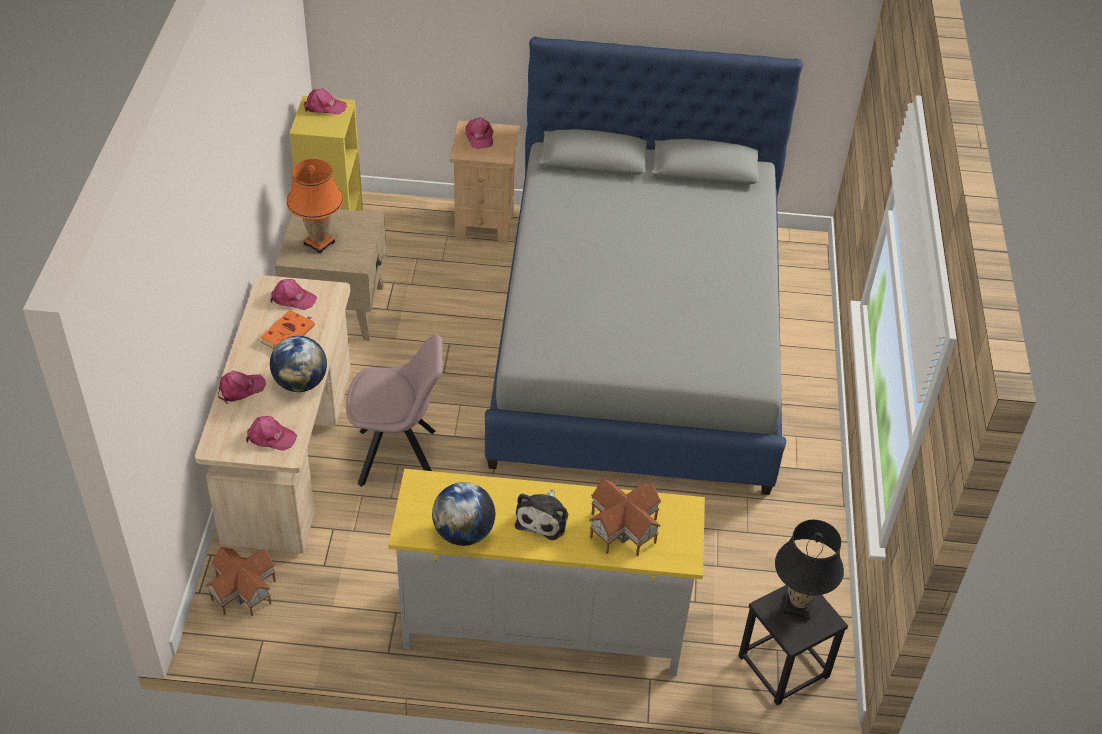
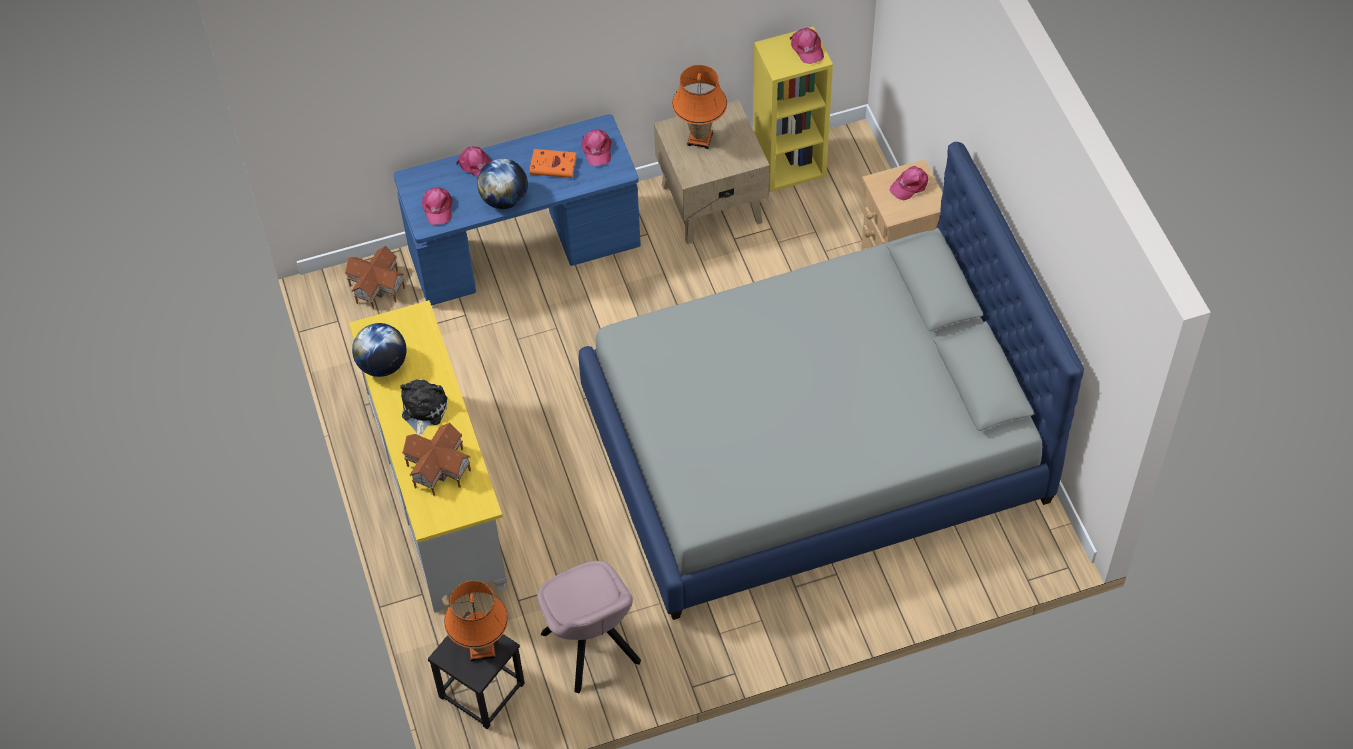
camera: 70 degrees right, 10 degrees up
beige desk [195,275,351,553] -> blue desk [394,114,641,305]
pink chair [346,335,443,487] -> pink chair moved to [537,561,641,694]
plush toy [515,489,568,540] -> plush toy turned 105 degrees clockwise [400,379,447,437]
black table lamp [775,520,844,620] -> orange table lamp [444,581,508,662]

